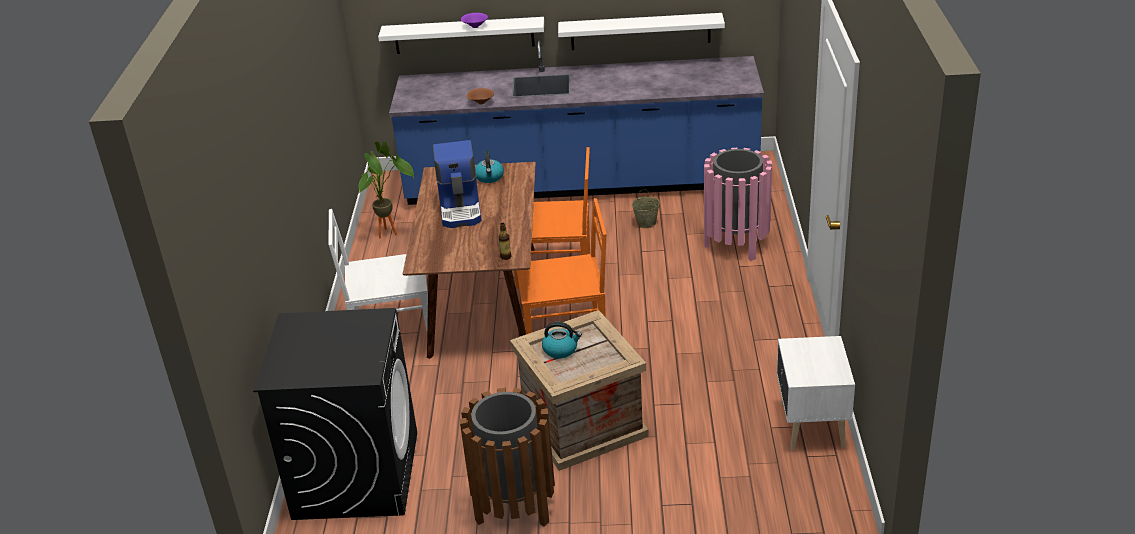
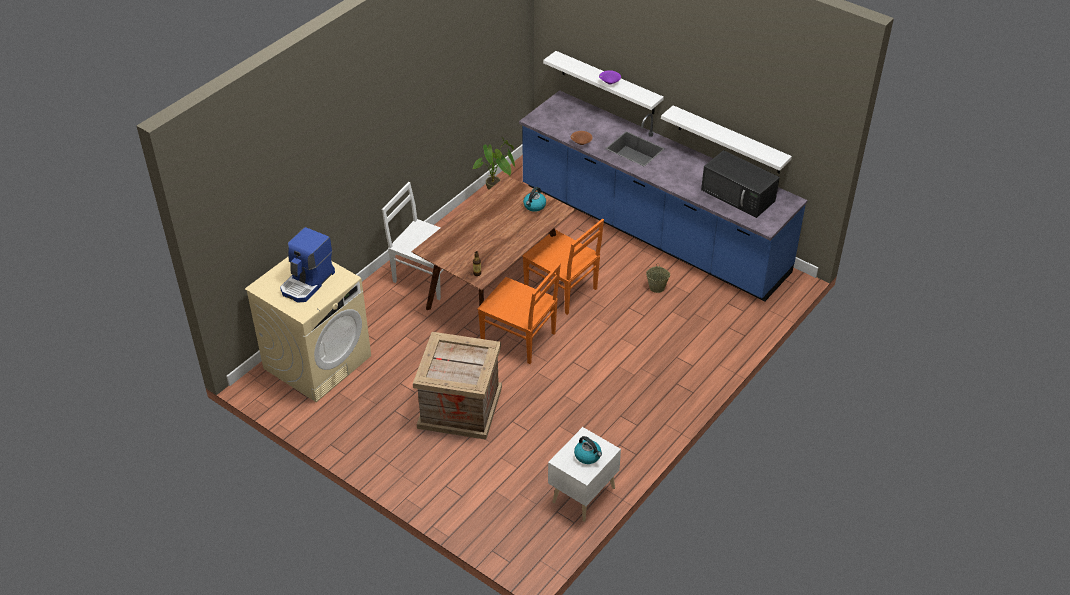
camera: 35 degrees right, 10 degrees up
black washing machine [253,308,417,520] -> beige washing machine [245,257,371,402]
coffee machine [433,140,482,228] -> coffee machine moved to [280,227,335,303]
brown trash can [460,388,555,527] -> none
kettle [542,322,582,359] -> kettle moved to [574,436,602,464]
pink trash can [704,148,772,261] -> none
none -> black microwave [701,150,780,218]

